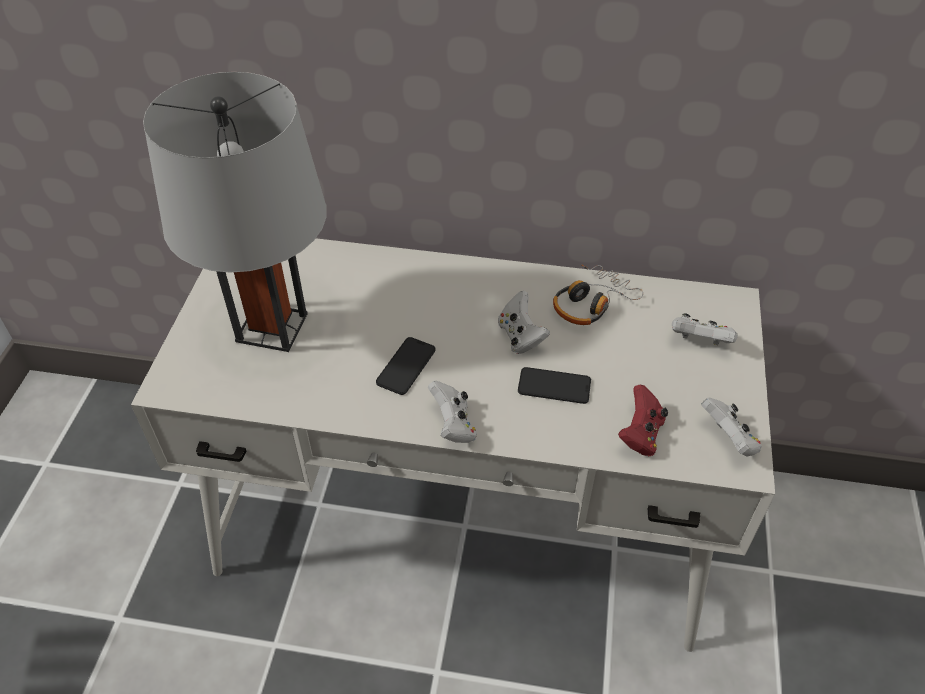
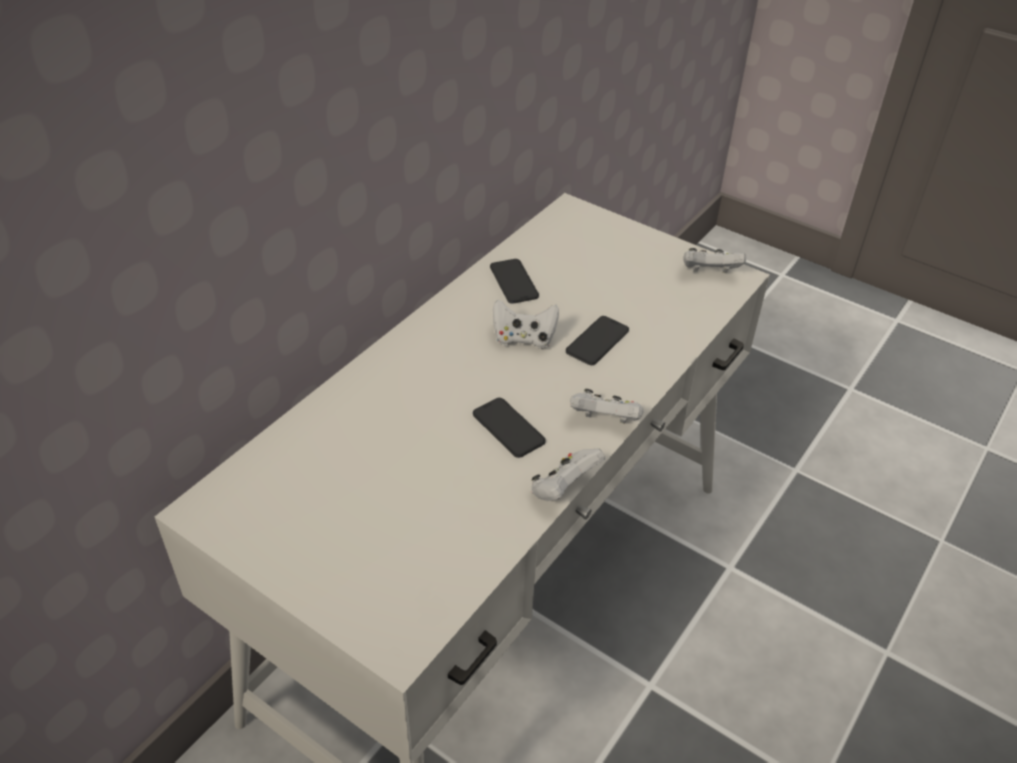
camera: 65 degrees left, 5 degrees down
grey table lamp [143,72,327,352] -> none
headphones [553,264,643,325] -> phone [490,259,539,304]
red game controller [618,385,668,457] -> none
white game controller [672,313,738,345] -> white game controller moved to [531,449,605,501]

